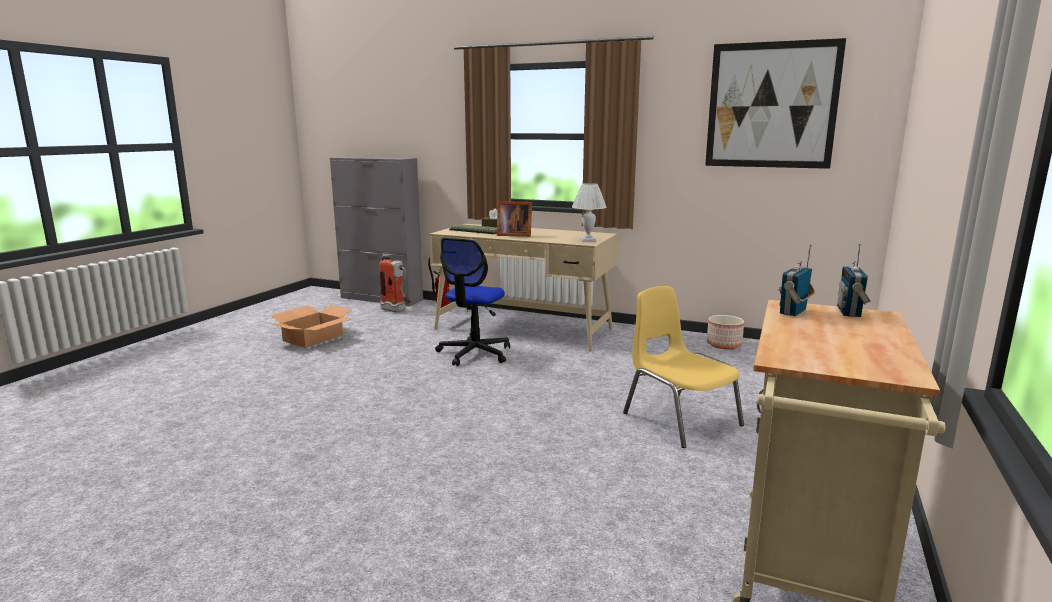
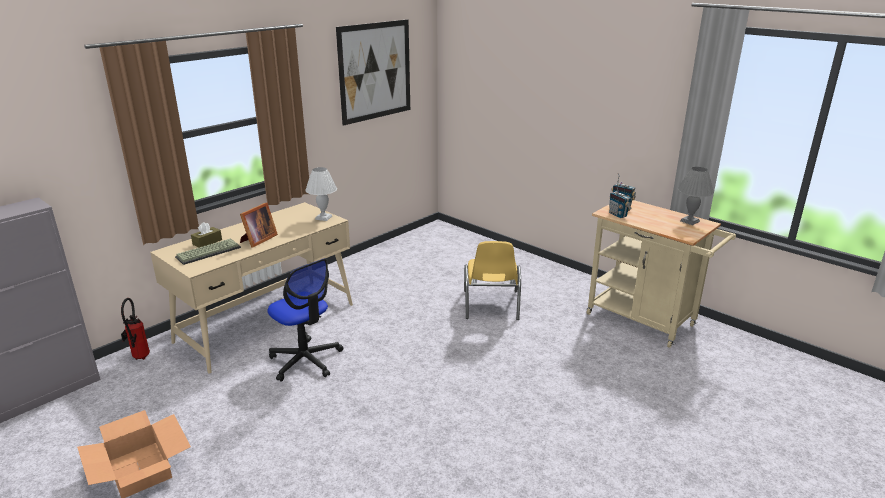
camera: 70 degrees left, 10 degrees up
fire extinguisher [379,254,411,313] -> none
yellow chair [623,286,744,448] -> yellow chair turned 75 degrees counterclockwise [464,241,521,320]
planter [707,315,744,349] -> none
none -> grey table lamp [678,167,714,225]

